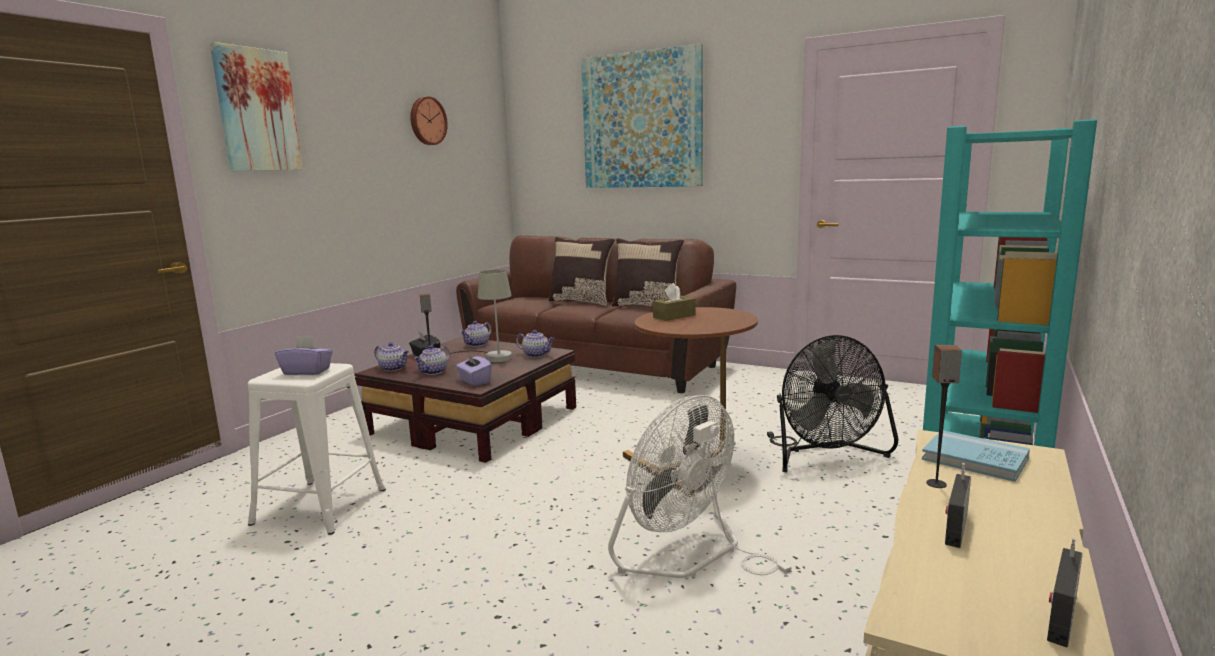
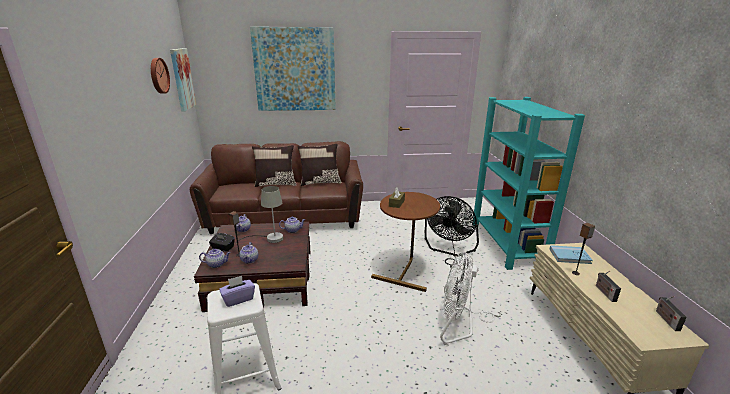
camera: 35 degrees left, 10 degrees up
picture [210,42,303,172] -> picture moved to [170,48,196,112]
purple tissue box [456,353,492,386] -> none
black fan [767,335,898,472] -> black fan turned 105 degrees counterclockwise [425,196,479,267]

